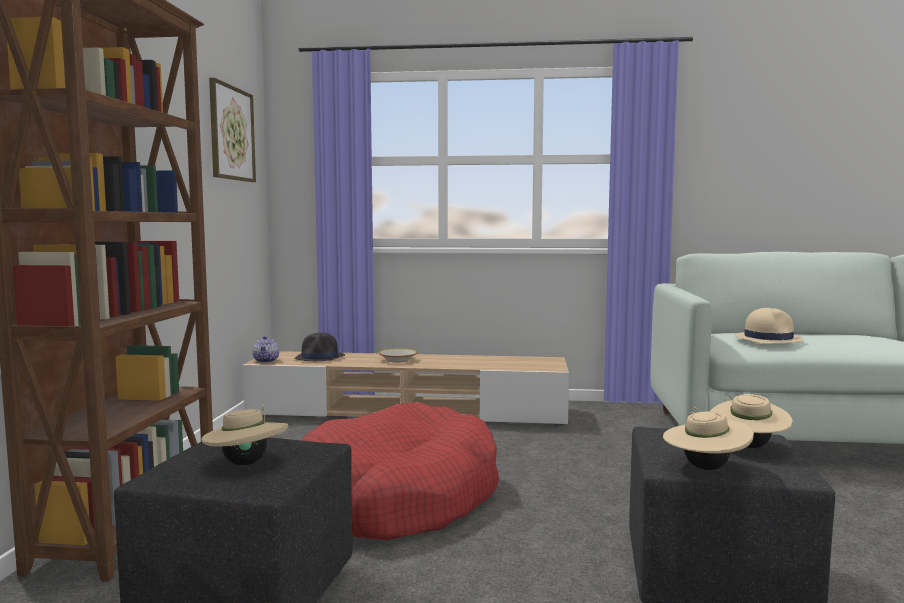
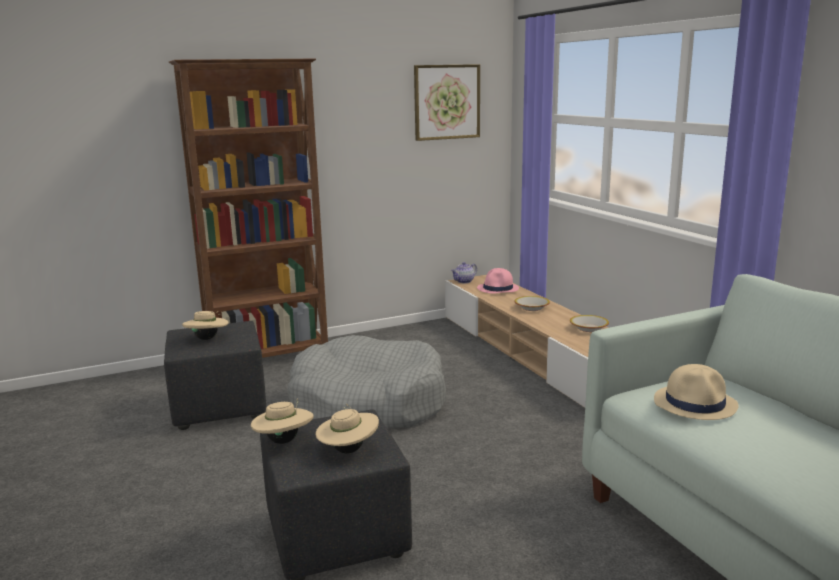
camera: 60 degrees right, 10 degrees up
black hat [295,333,345,361] -> pink hat [477,268,519,294]
red dog bed [302,402,499,540] -> grey dog bed [287,335,446,428]
none -> bowl [570,315,609,332]

